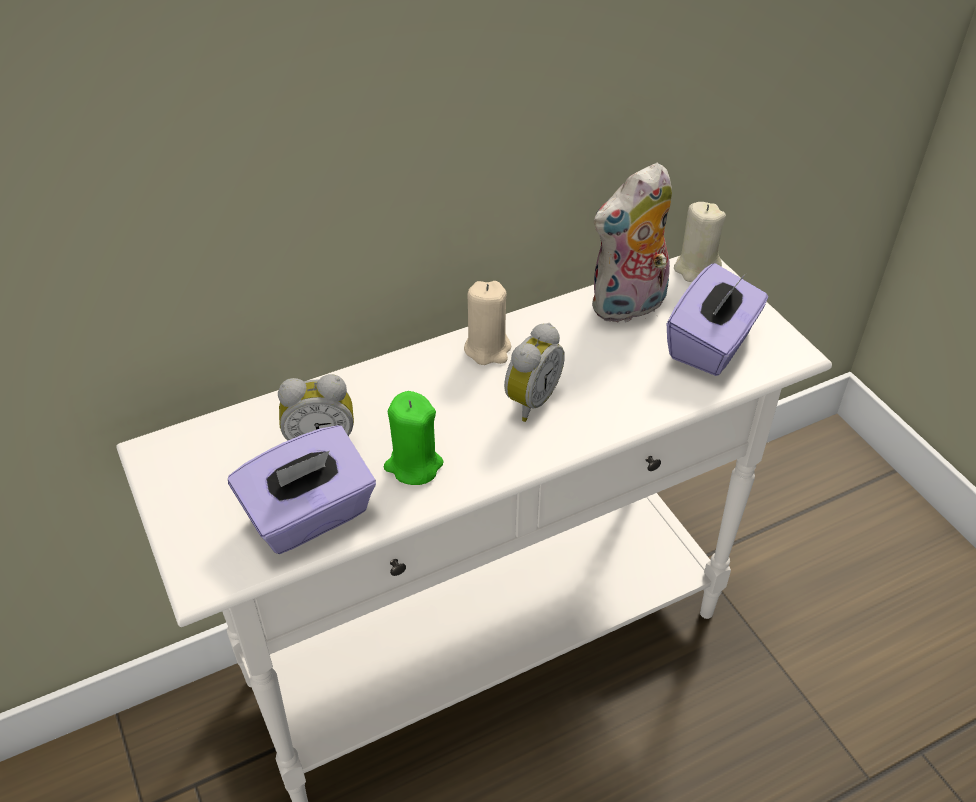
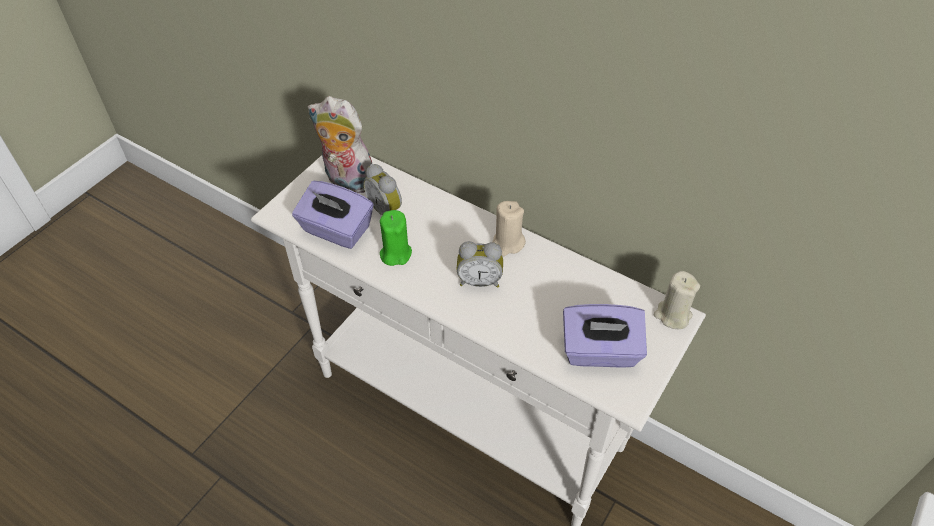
camera: 60 degrees right, 5 degrees up
plush toy [592,163,672,324] -> plush toy moved to [308,96,372,193]

